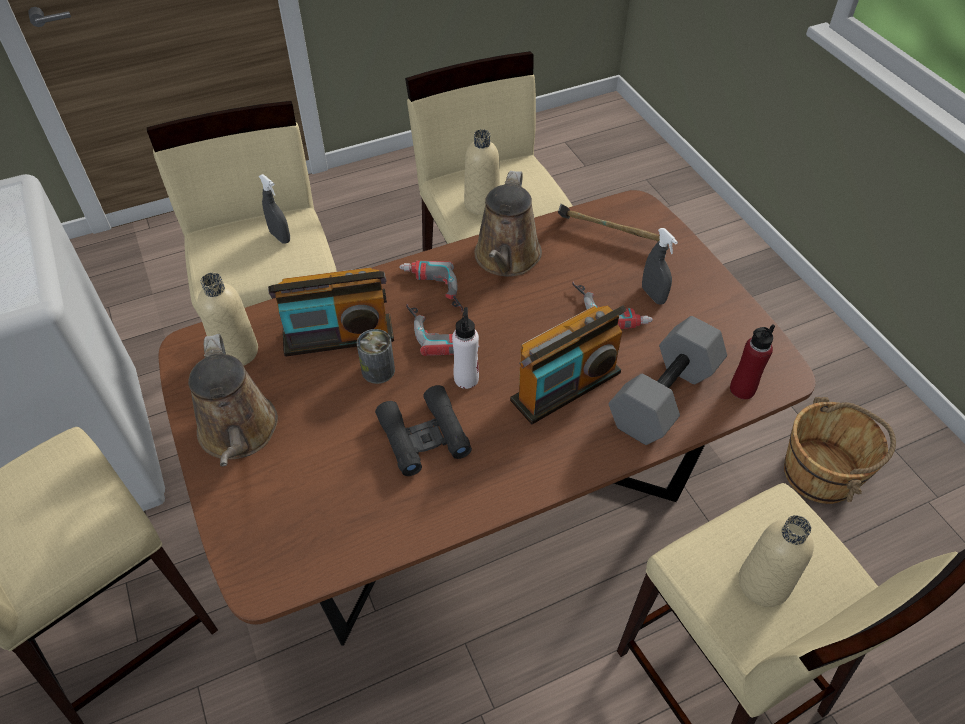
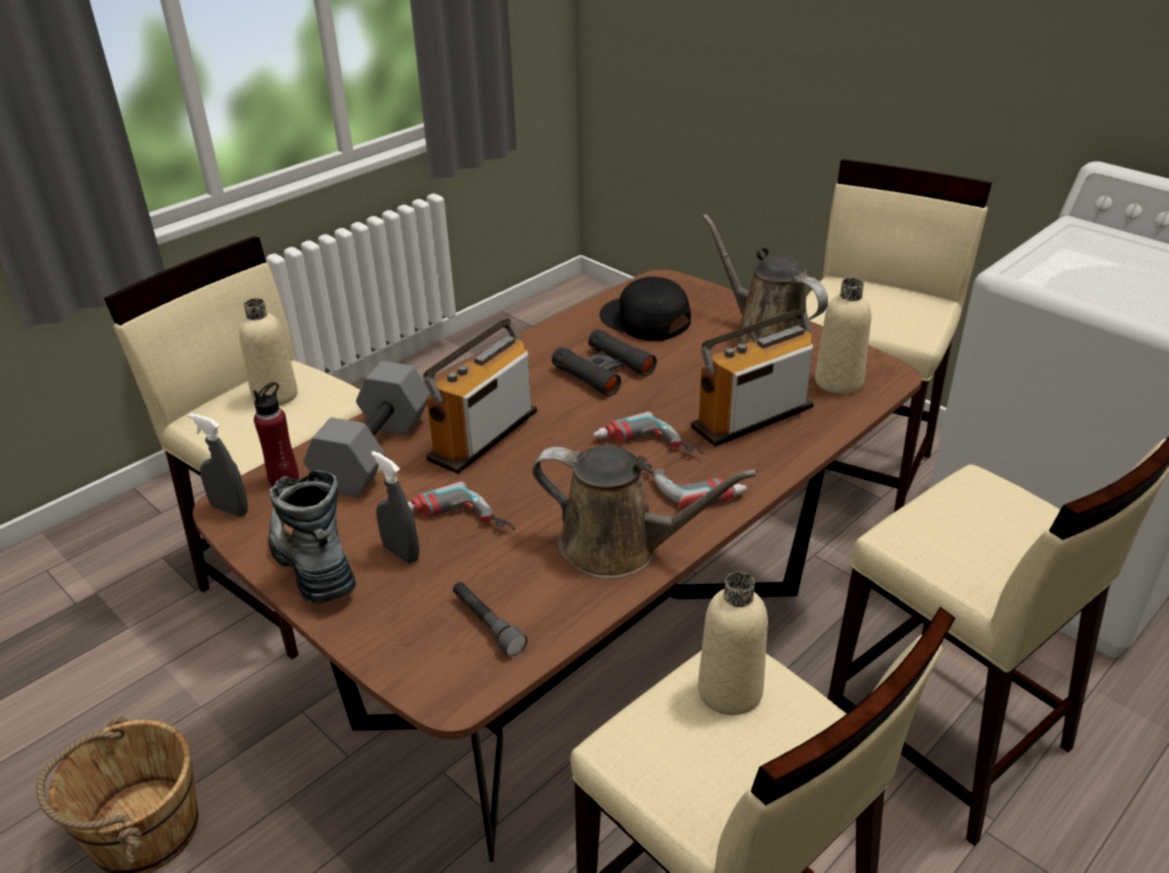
camera: 160 degrees right, 15 degrees down
grey spray bottle [259,174,290,244] -> grey spray bottle moved to [189,413,248,516]
can [357,329,395,384] -> none
white bottle [452,307,479,389] -> none
brown watering can [474,171,542,277] -> brown watering can turned 120 degrees clockwise [532,445,758,579]
hammer [558,204,668,245] -> grey flashlight [453,582,527,656]
none -> boot [269,470,356,604]
none -> black cap [600,277,691,341]

